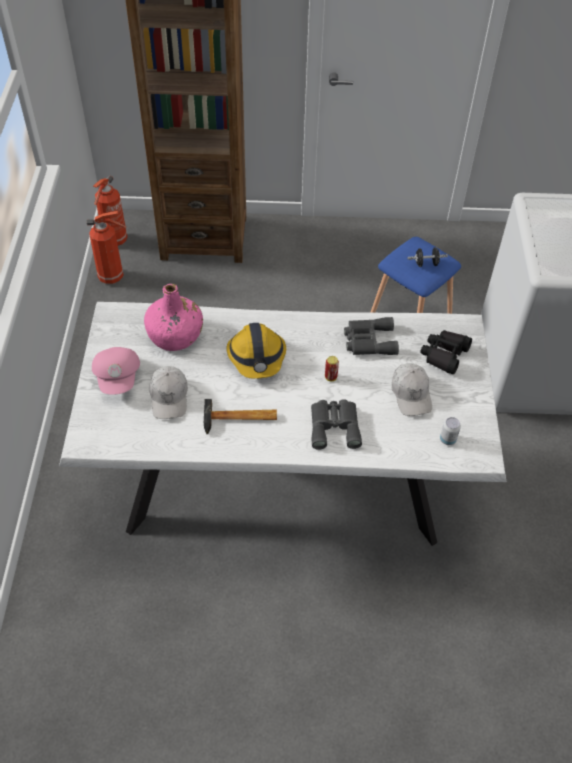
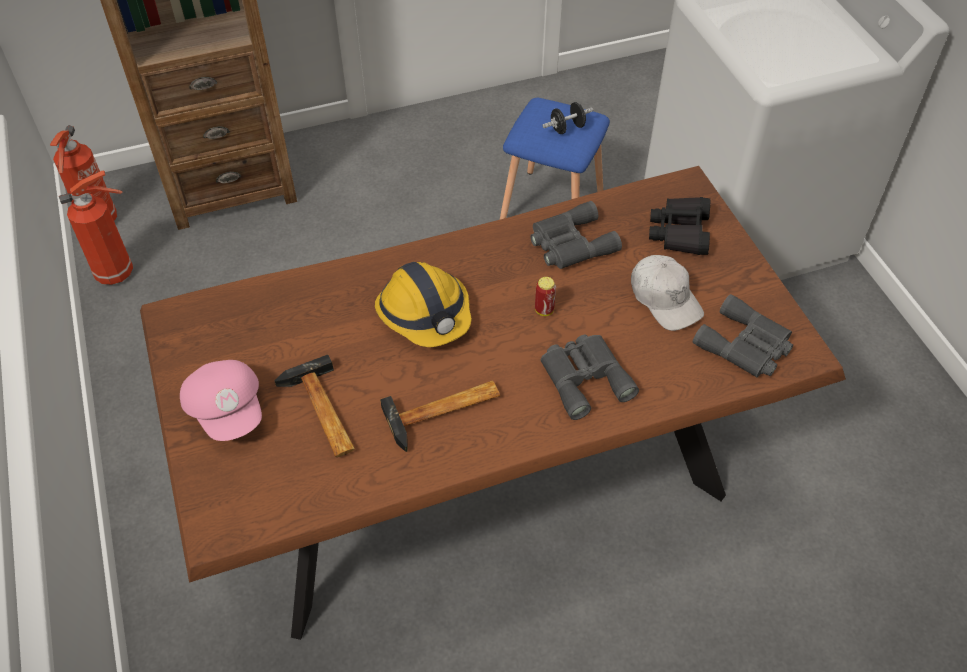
camera: 20 degrees left, 0 degrees up
white dining table [59,302,507,546] -> brown dining table [140,166,846,640]
pink bottle [144,284,203,351] -> none
white cap [149,366,188,419] -> hammer [274,355,355,457]
can [440,417,461,445] -> grey binoculars [693,294,793,378]

